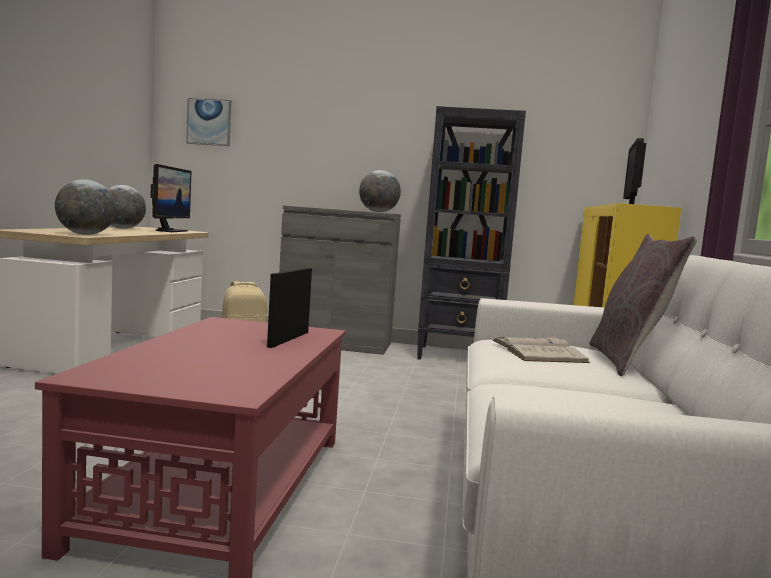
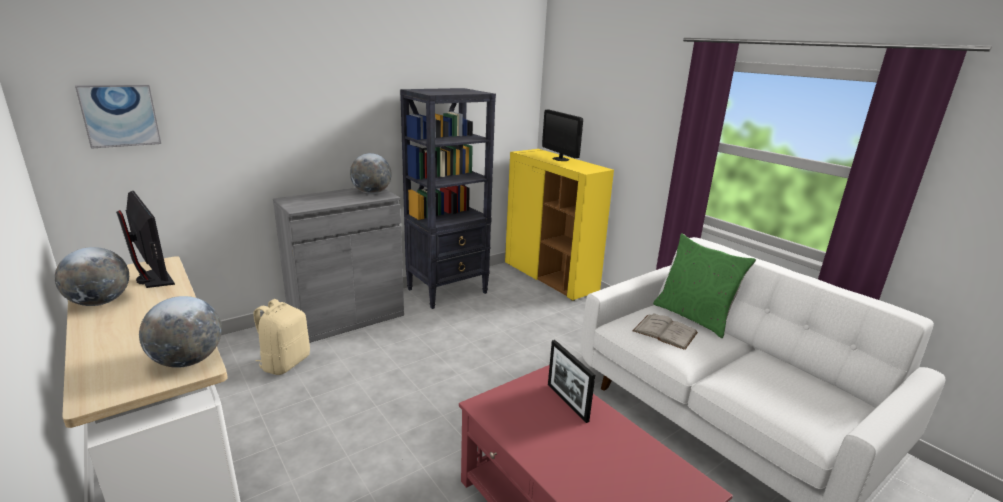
camera: 45 degrees left, 15 degrees up
grey pillow [589,234,697,376] -> green pillow [653,233,756,338]

